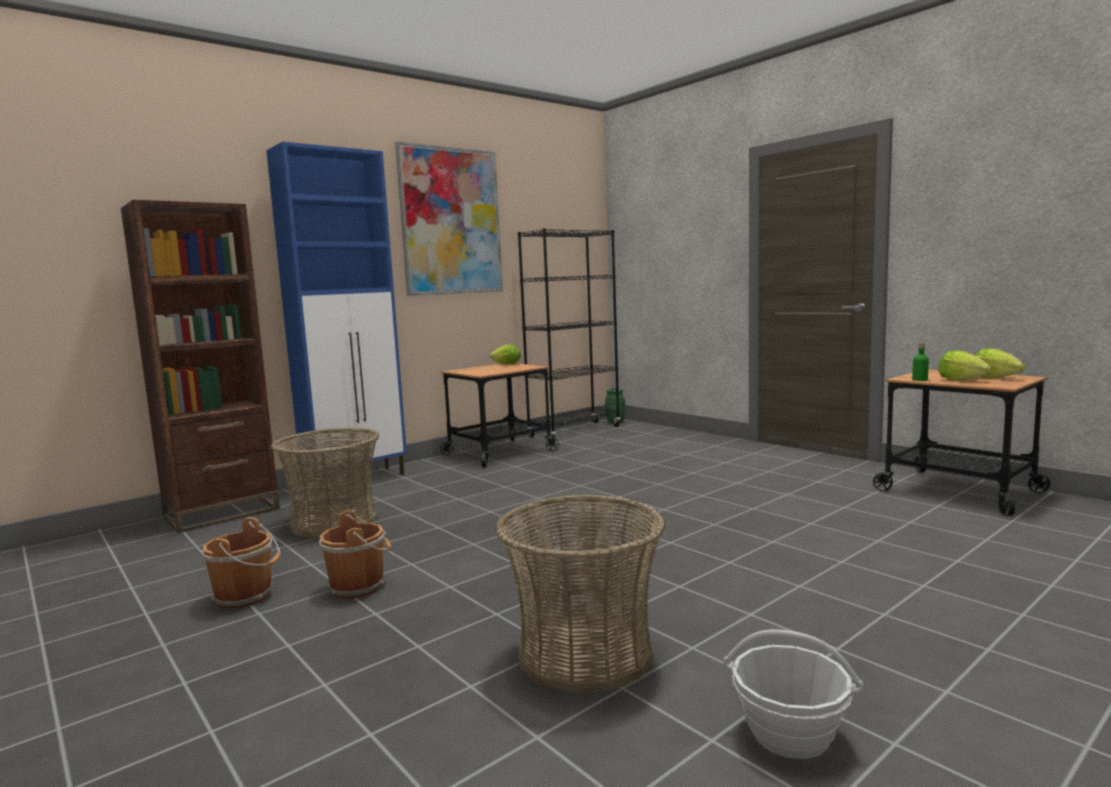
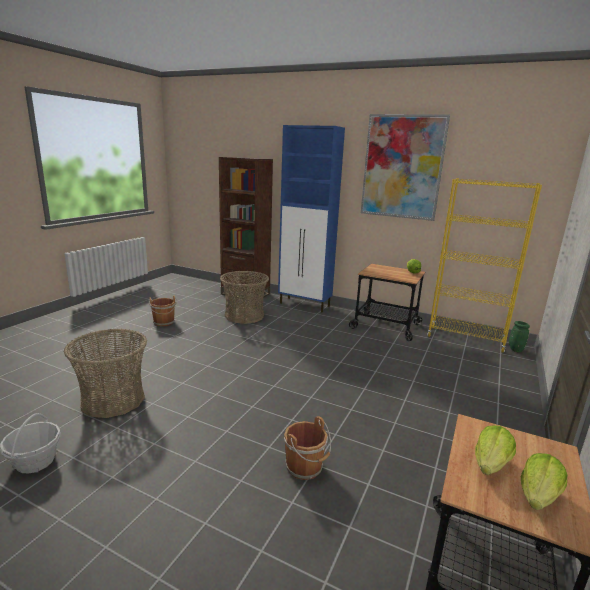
camera: 65 degrees right, 10 degrees up
brown bucket [319,510,391,599] -> brown bucket moved to [284,416,331,480]
black bookcase [518,228,620,440] -> yellow bookcase [427,178,542,353]
green bottle [912,343,929,381] -> none

